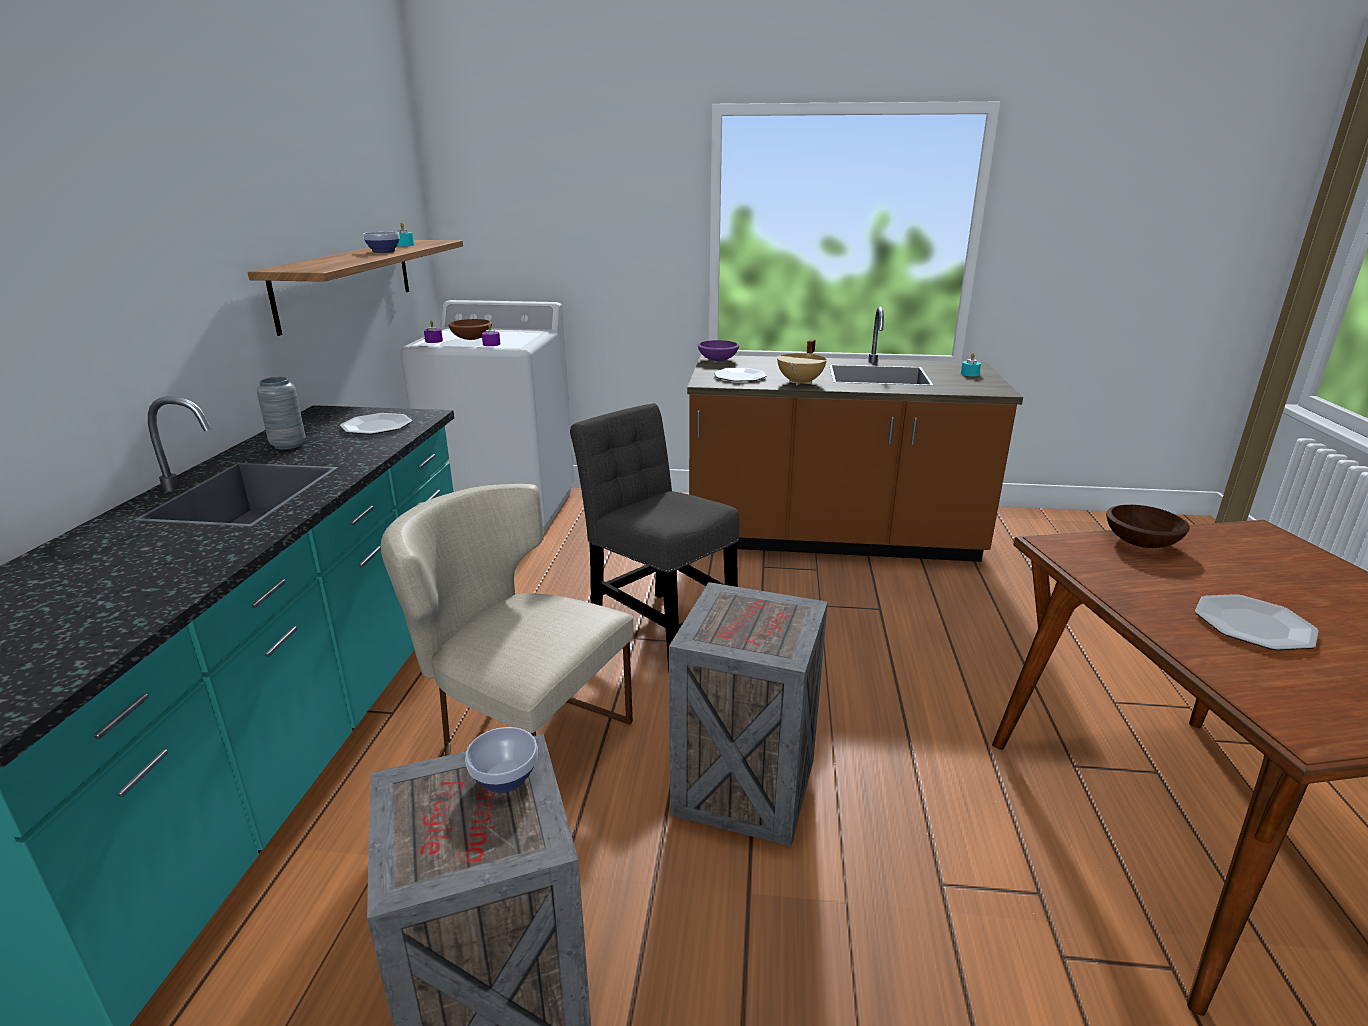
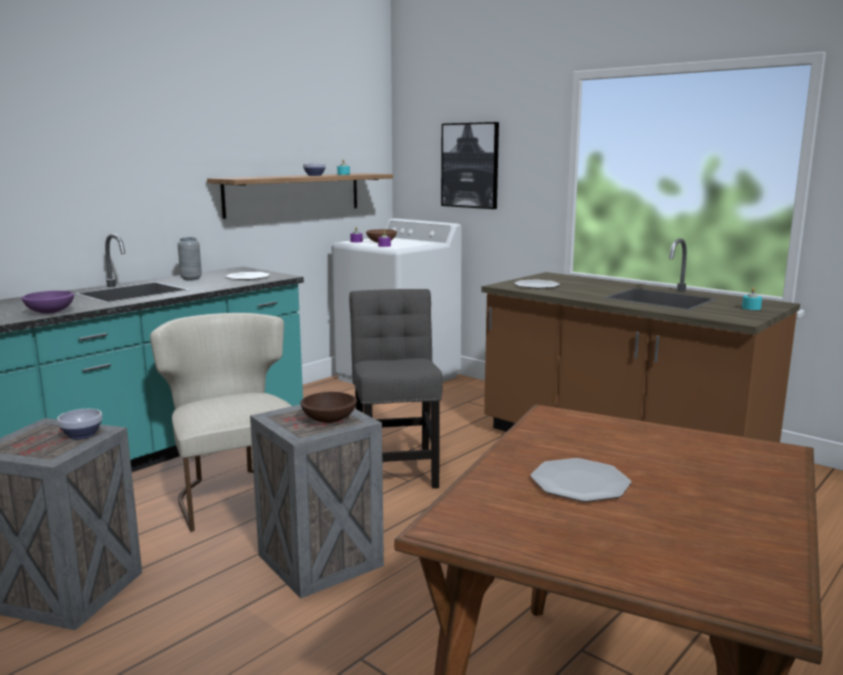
camera: 35 degrees right, 10 degrees down
purple bowl [698,340,739,361] -> purple bowl moved to [21,291,74,314]
beige cooking pot [777,339,827,386] -> none
brown bowl [1106,505,1190,548] -> brown bowl moved to [300,392,357,423]
none -> picture [441,122,499,209]

